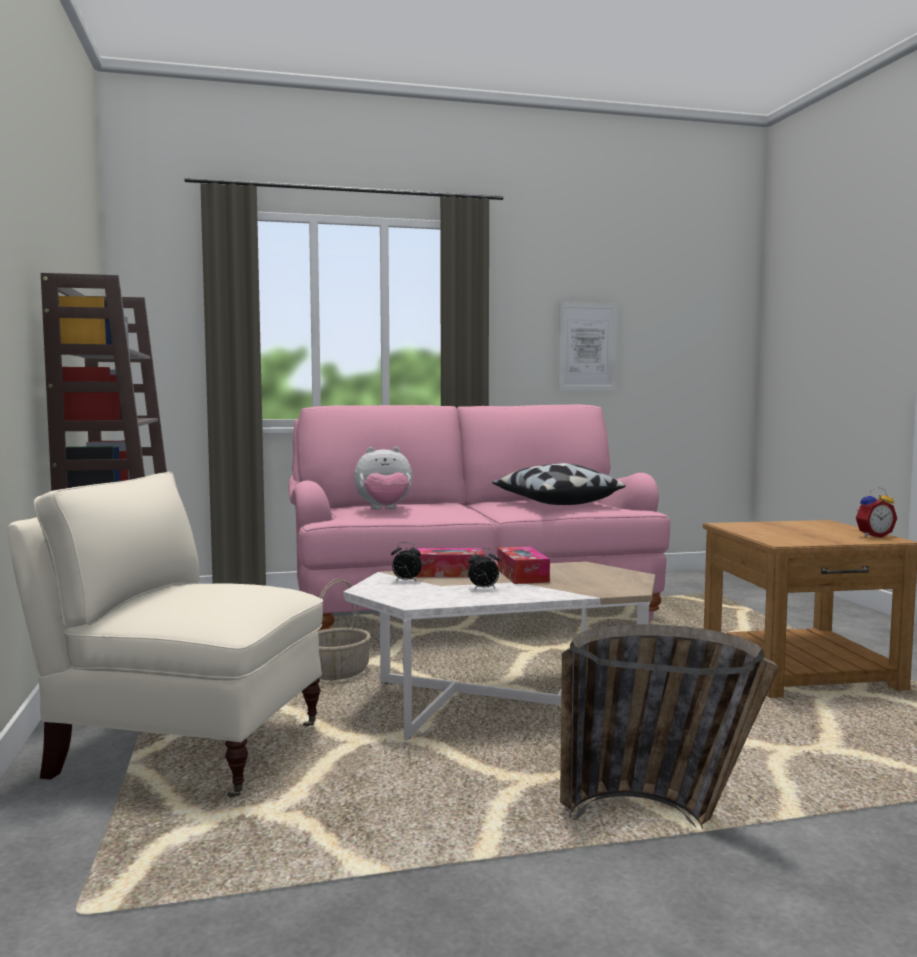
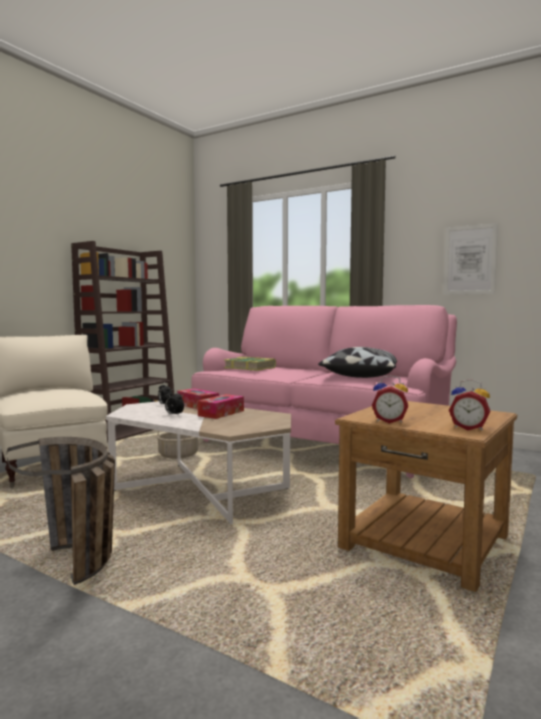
camera: 45 degrees right, 0 degrees up
plush toy [354,447,412,509] -> book [224,357,276,371]
none -> alarm clock [372,375,408,424]

